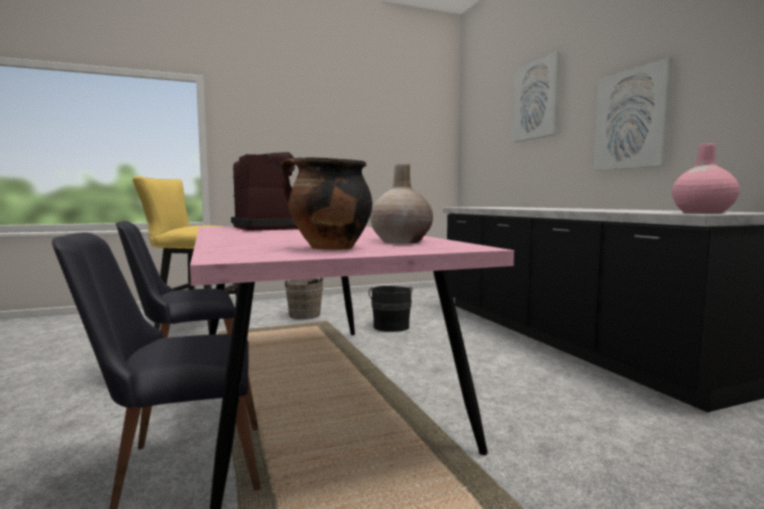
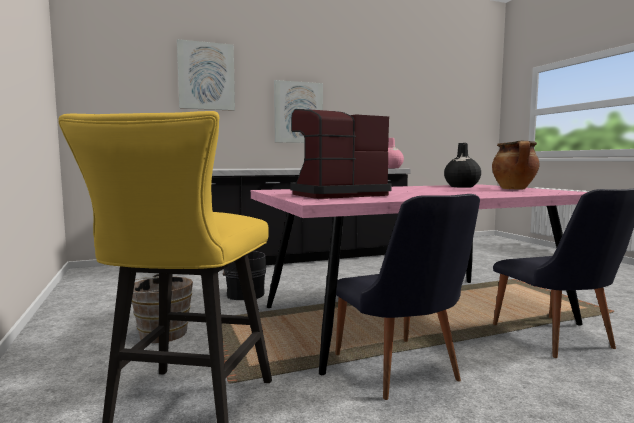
camera: 90 degrees left, 0 degrees up
beige vase [370,163,433,244] -> black vase [444,143,481,188]

